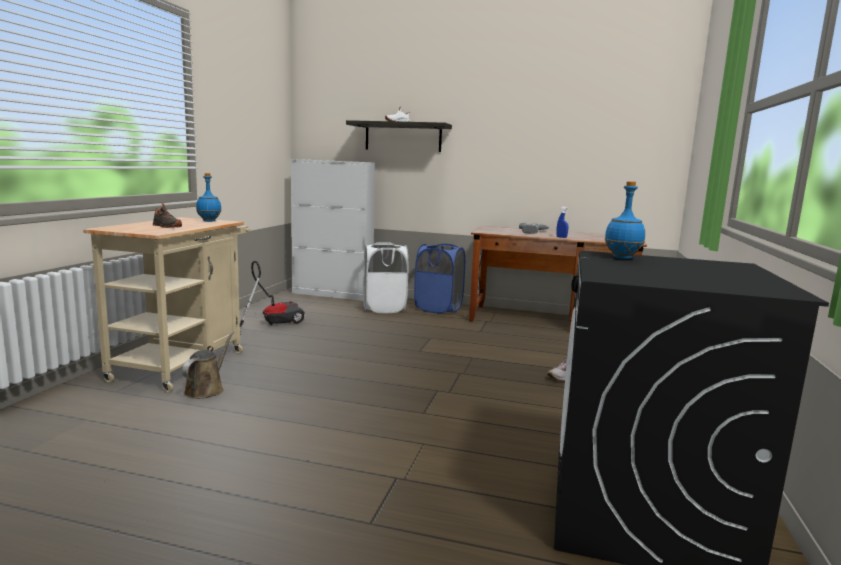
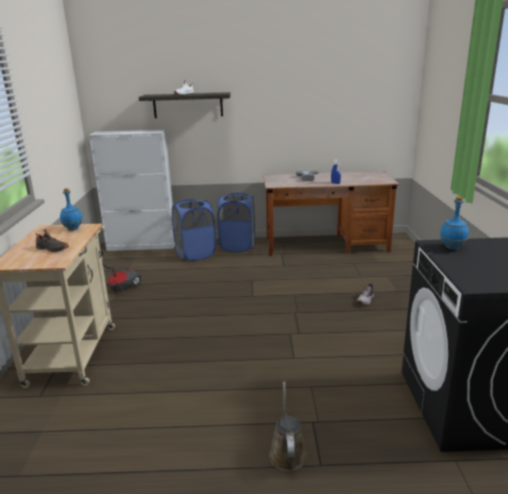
camera: 15 degrees left, 10 degrees up
brown watering can [182,332,234,399] -> brown watering can moved to [269,381,307,471]
white laundry basket [363,242,408,313] -> blue laundry basket [172,199,216,261]

